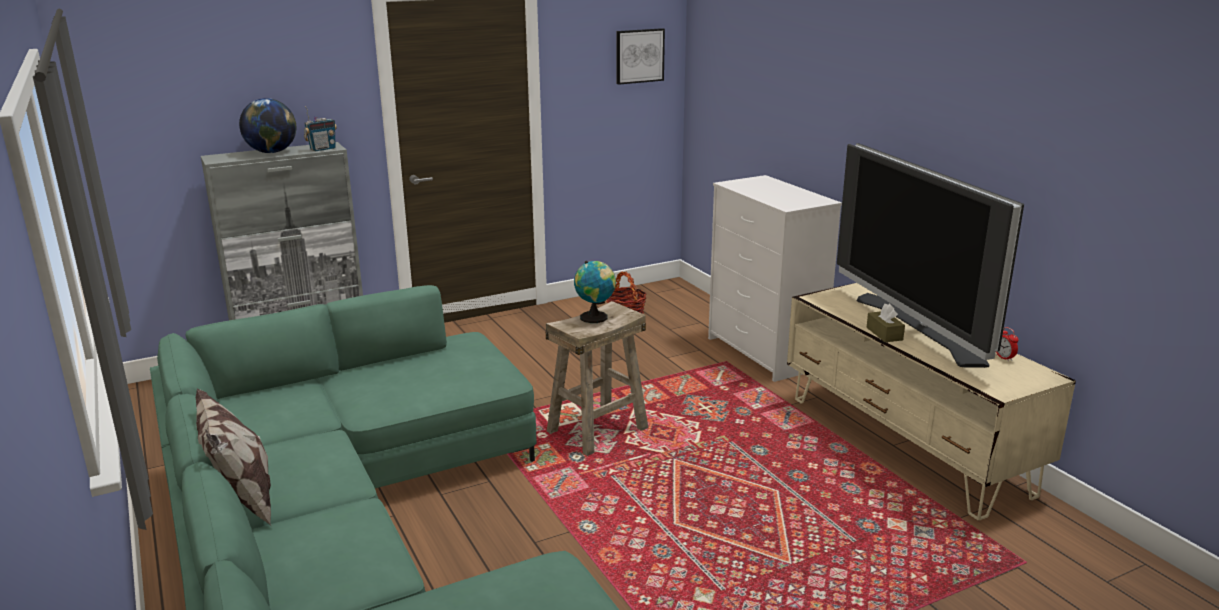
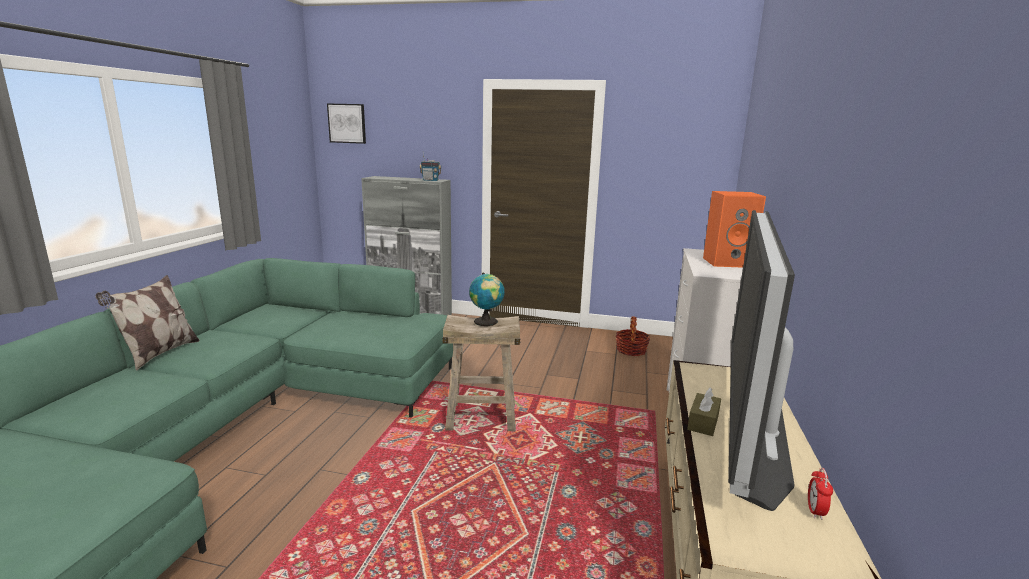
camera: 40 degrees right, 5 degrees down
globe [239,98,296,153] -> none
picture [616,28,665,85] -> picture moved to [327,103,366,144]
none -> orange speaker [703,191,766,268]

